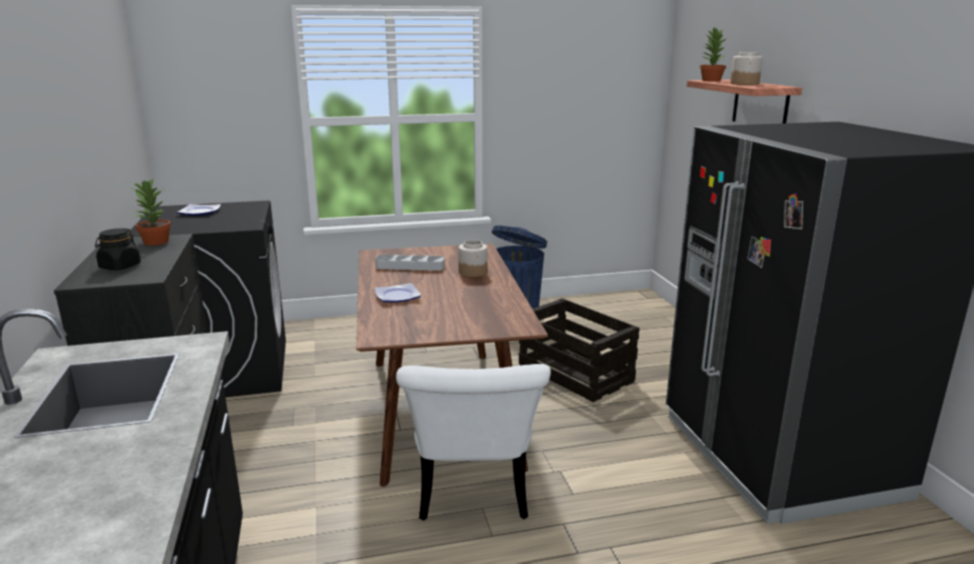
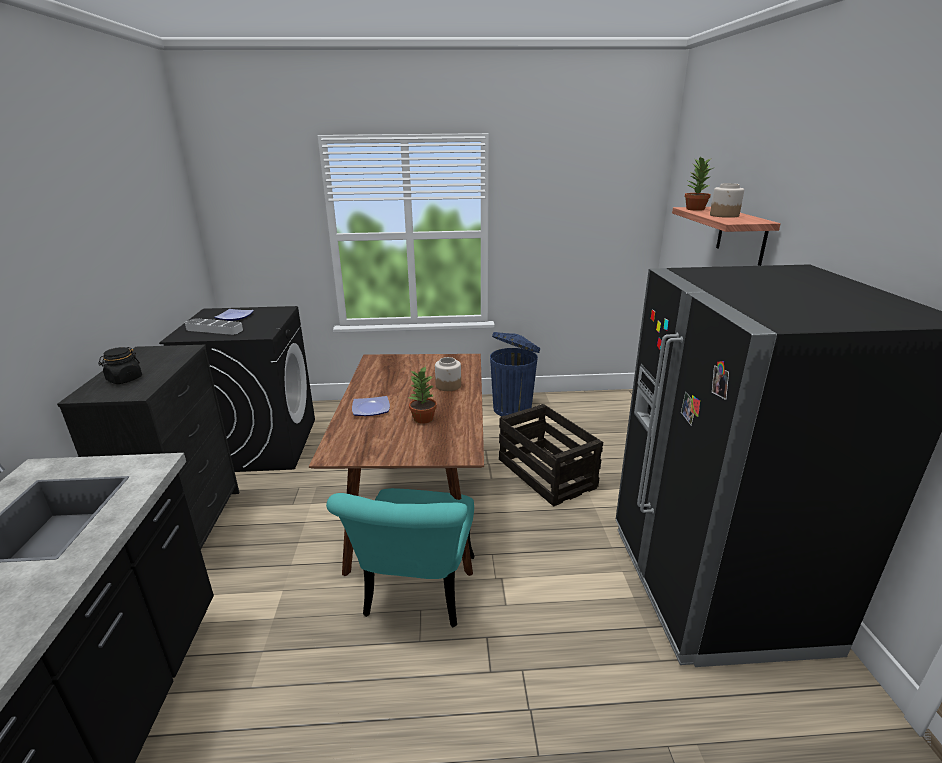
camera: 10 degrees right, 5 degrees up
potted plant [132,179,171,246] -> potted plant moved to [409,366,437,424]
grey tray [375,255,445,271] -> grey tray moved to [185,318,243,335]
white chair [396,364,551,521] -> turquoise chair [326,488,474,628]

